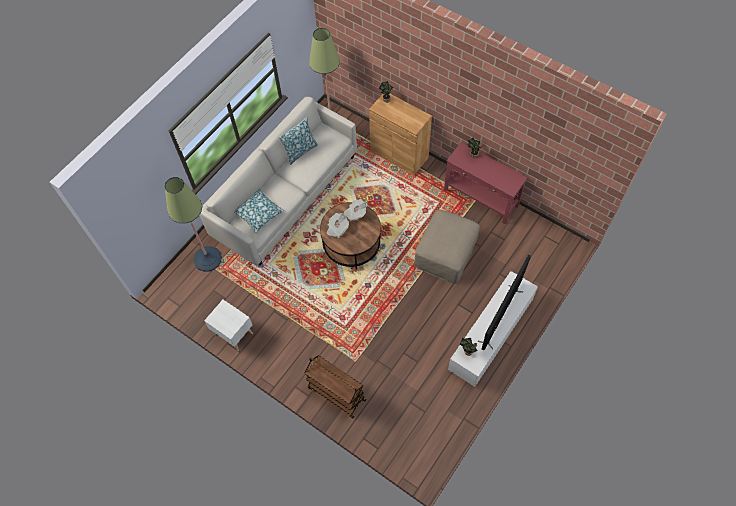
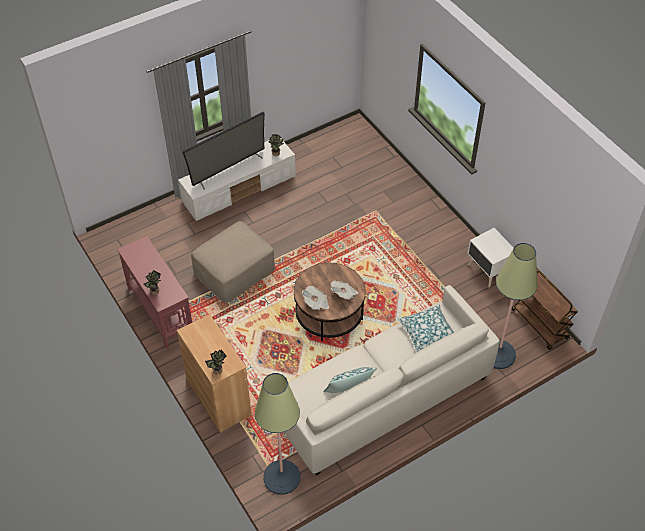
camera: 160 degrees left, 10 degrees down
brown cart [304,355,366,418] -> brown cart moved to [512,268,578,350]

